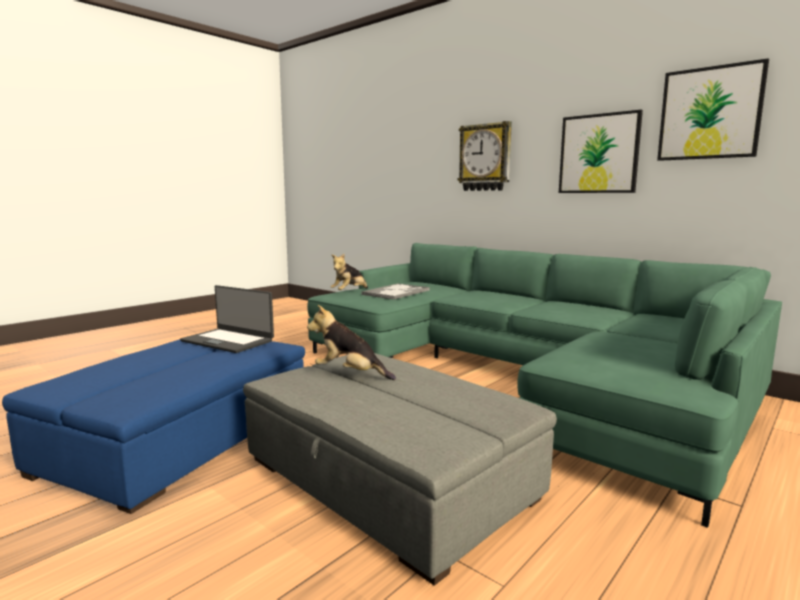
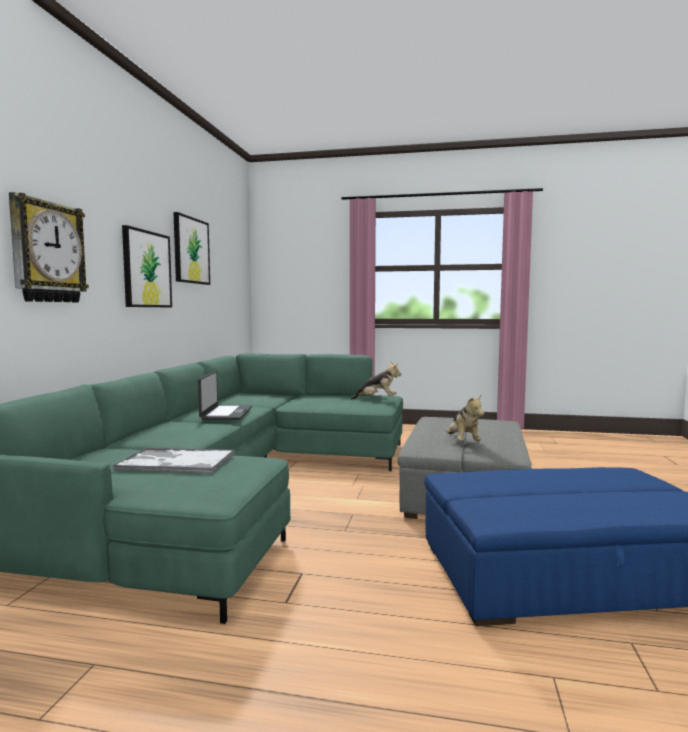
camera: 120 degrees left, 5 degrees down
laptop [180,285,274,353] -> laptop moved to [198,371,252,420]
plush toy [330,254,368,290] -> plush toy moved to [351,361,401,400]

